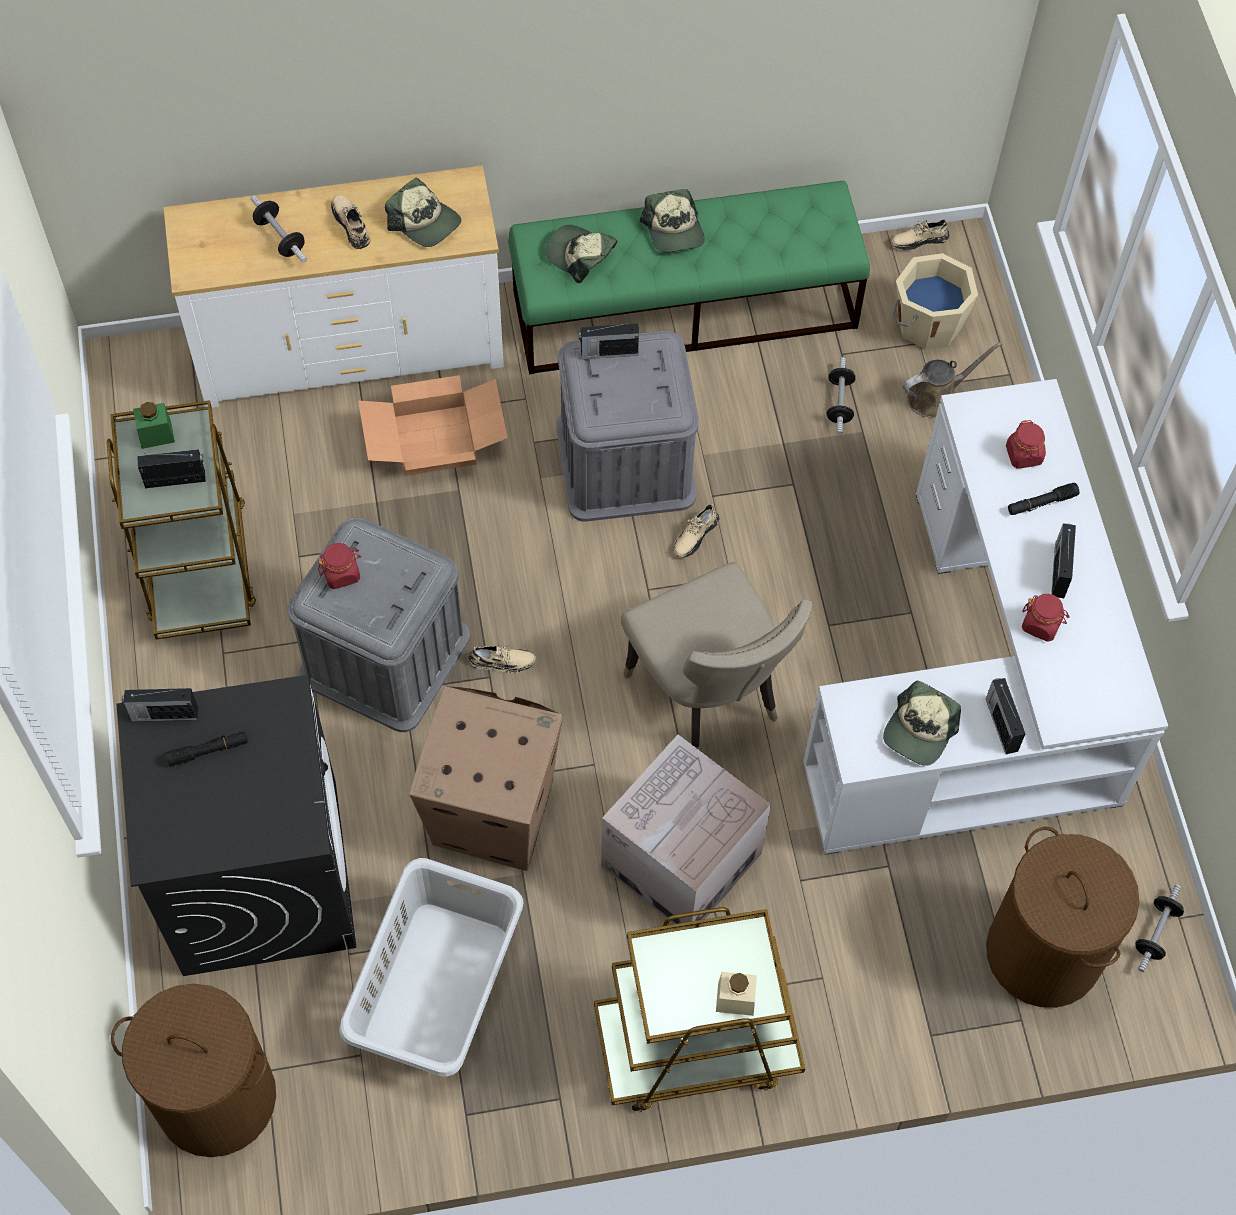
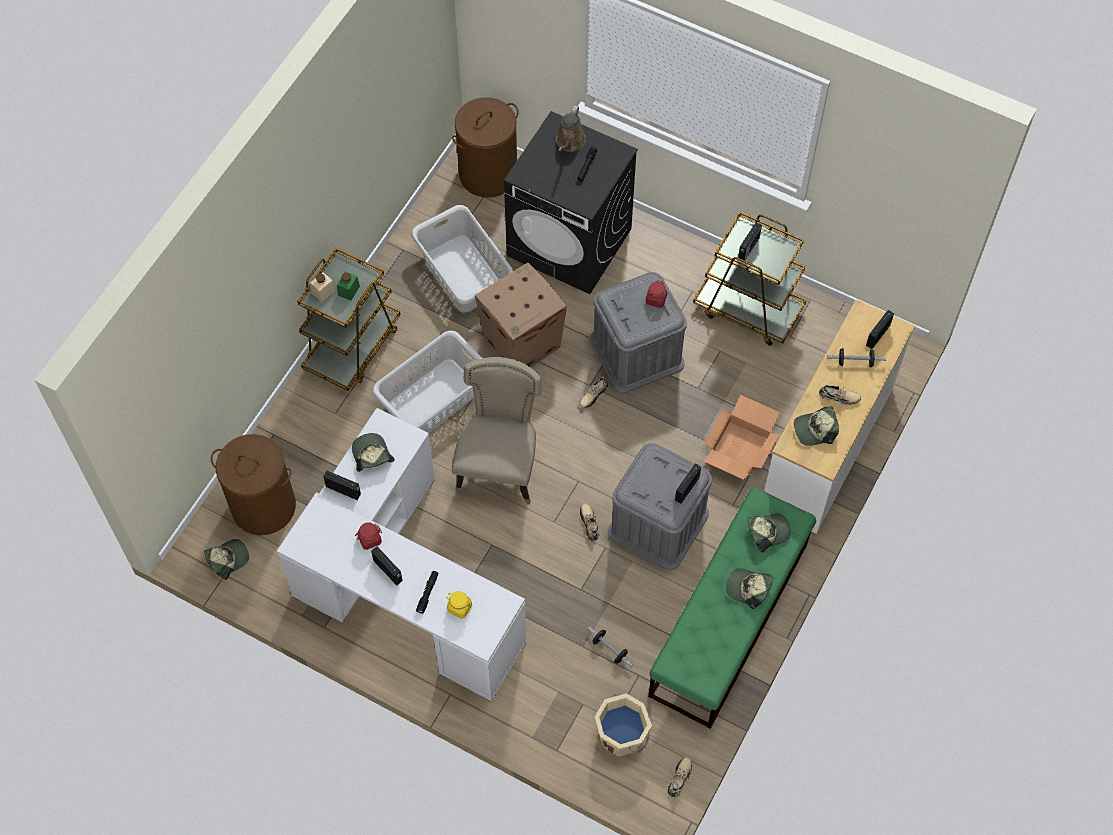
camera: 130 degrees right, 0 degrees up
radio [122,688,198,722] -> radio moved to [866,310,894,349]
green jar [133,402,175,449] -> green jar moved to [337,271,360,301]
cardboard box [601,735,771,928] -> grey laundry basket [372,331,482,433]
beige chair [621,562,812,749] -> beige chair turned 90 degrees clockwise [452,357,541,504]
brown watering can [903,342,1002,418] -> brown watering can moved to [556,106,586,152]
red jar [1006,420,1046,469] -> yellow jar [446,591,472,619]
dumbbell [1135,884,1184,972] -> cap [204,539,249,580]

